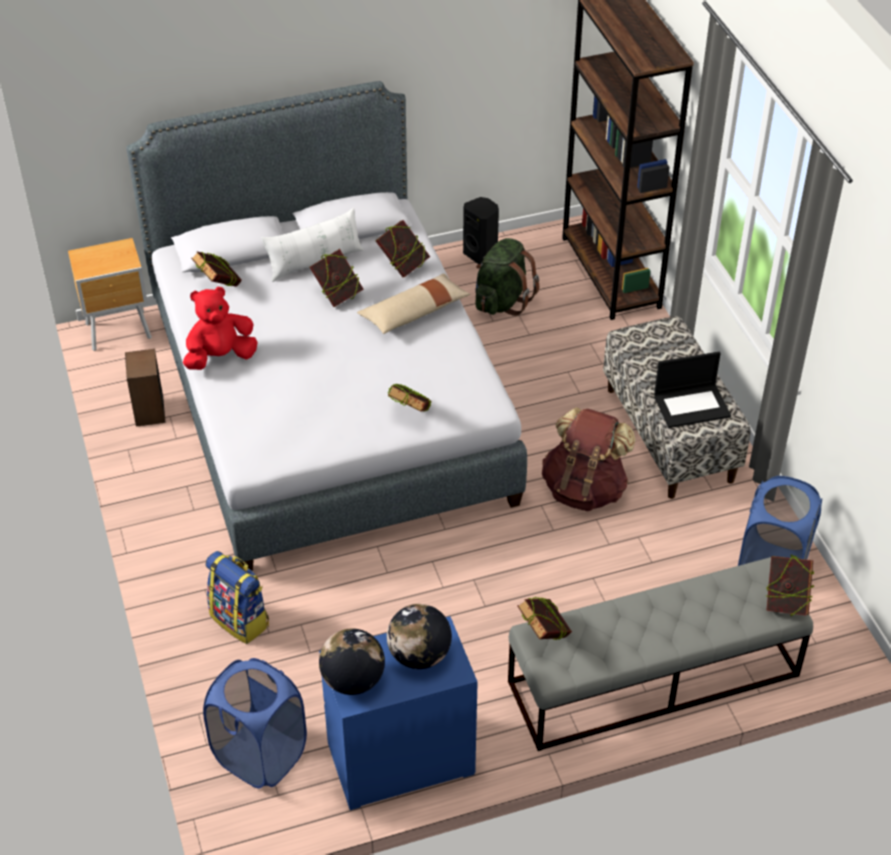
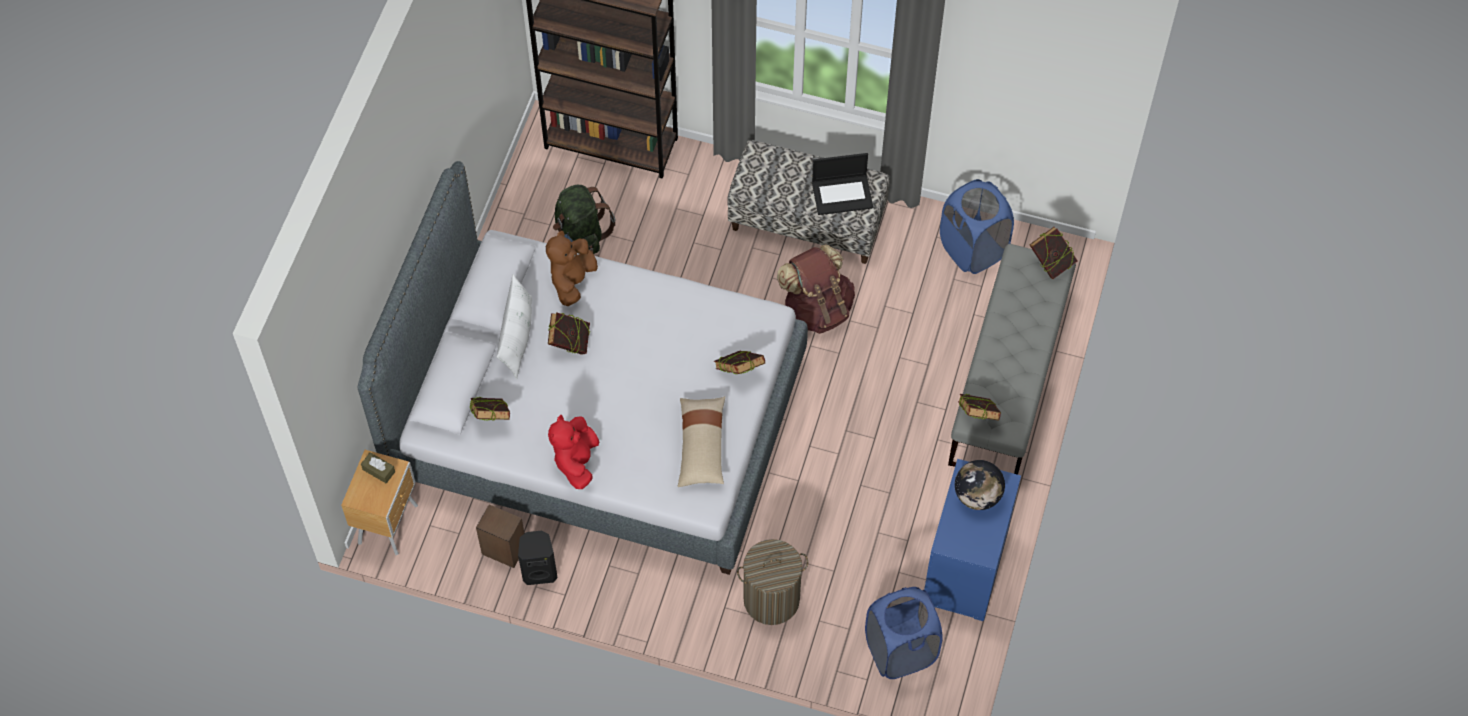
camera: 55 degrees left, 15 degrees up
backpack [206,551,269,644] -> laundry basket [737,539,808,625]
globe [319,628,385,695] -> none
beige pillow [357,274,470,334] -> beige pillow moved to [678,396,725,487]
book [375,220,430,277] -> brown plush toy [546,231,598,306]
black speaker [463,197,499,264] -> black speaker moved to [518,531,558,585]
laptop [654,352,731,428] -> laptop turned 60 degrees clockwise [812,153,873,215]
none -> brown tissue box [361,452,395,483]

